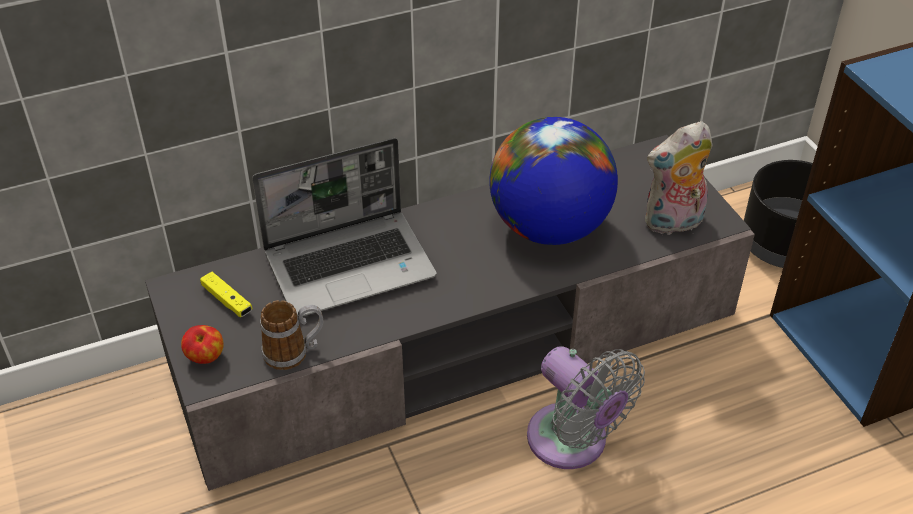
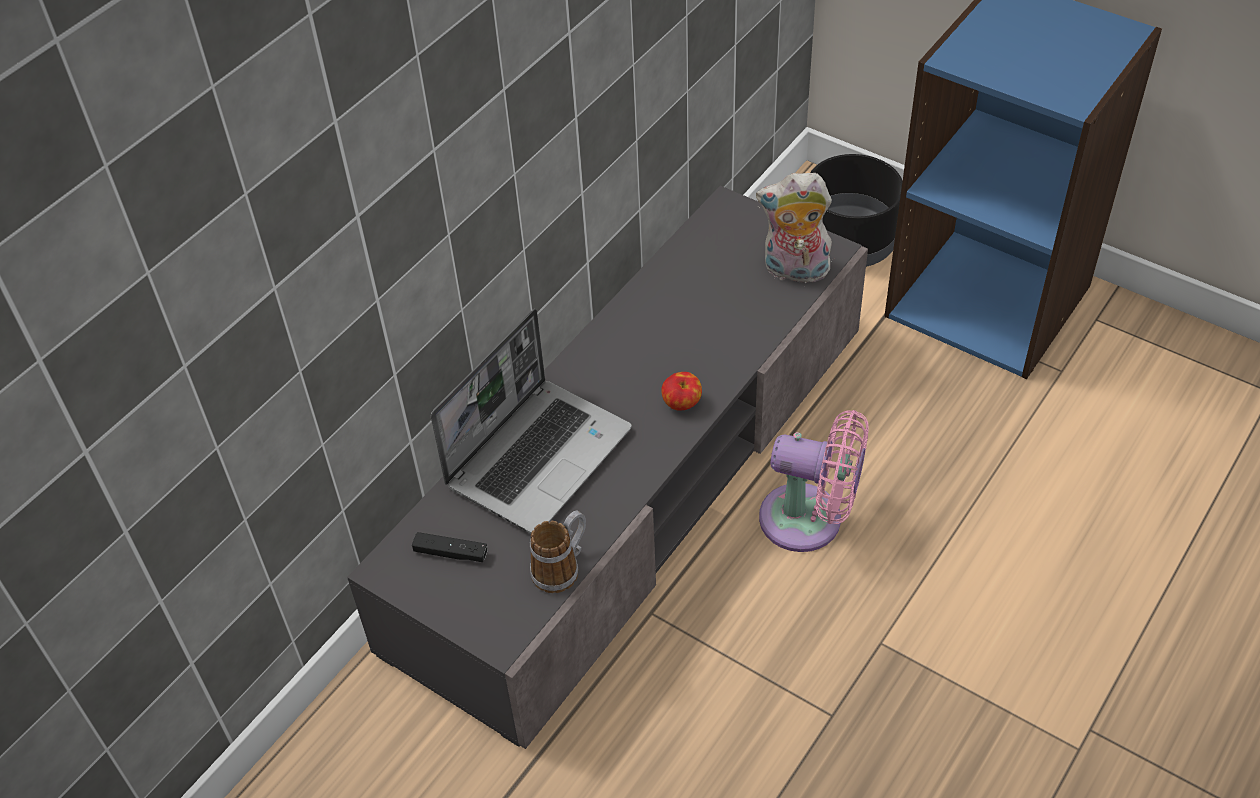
camera: 30 degrees left, 5 degrees up
apple [181,325,224,364] -> apple moved to [661,372,702,411]
yellow game controller [200,272,252,317] -> black game controller [412,532,488,562]
globe [489,117,618,245] -> none
grey fan [527,347,645,469] -> pink fan [759,410,869,552]
plush toy [645,121,713,235] -> plush toy turned 60 degrees clockwise [756,173,832,283]

